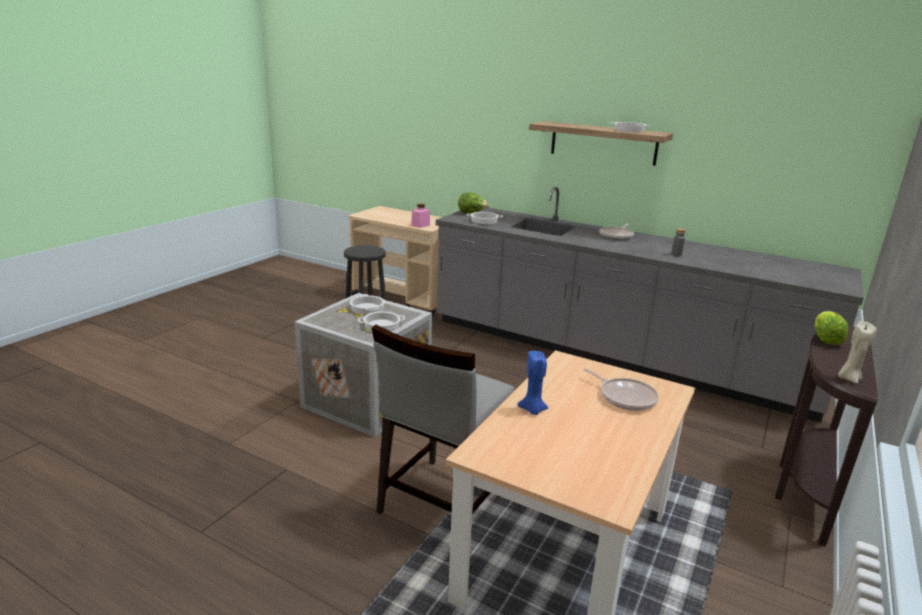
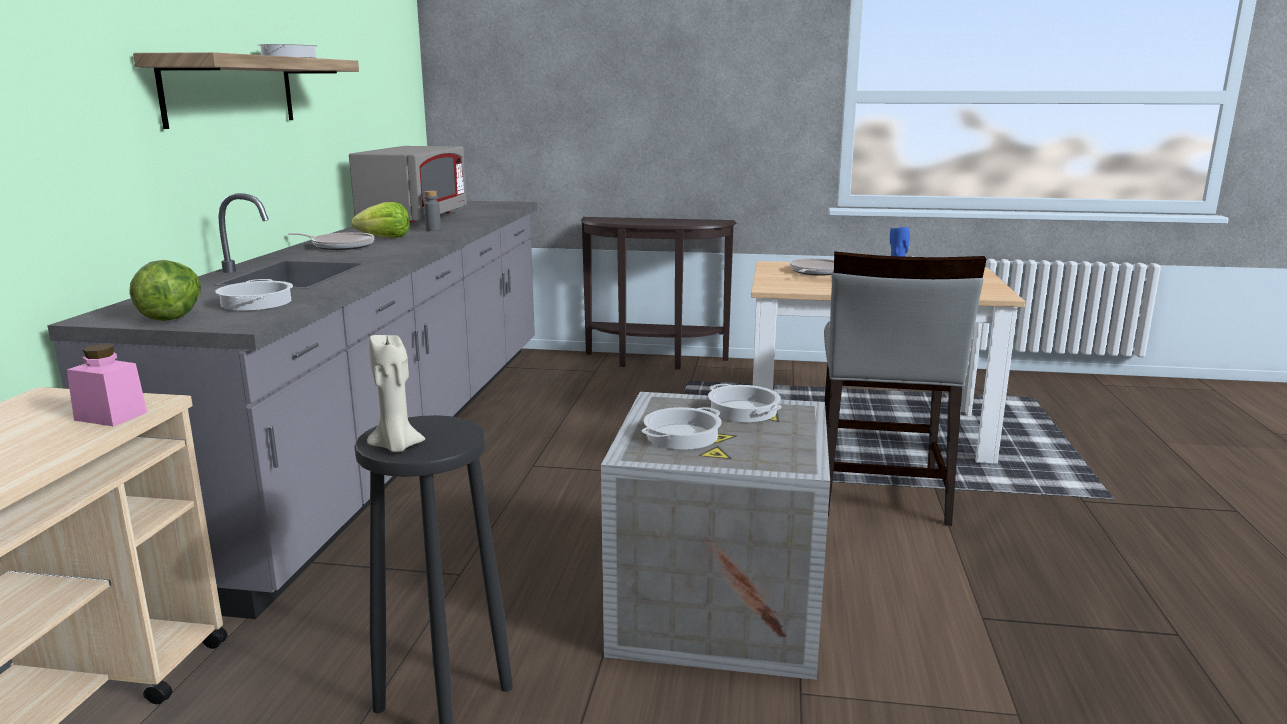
camera: 110 degrees left, 5 degrees down
grey chair [372,325,515,514] -> grey chair turned 90 degrees clockwise [824,252,986,526]
lettuce [814,311,848,345] -> lettuce moved to [352,202,410,238]
beige candle [838,321,877,383] -> beige candle moved to [367,335,425,452]
none -> grey microwave [349,146,467,223]

